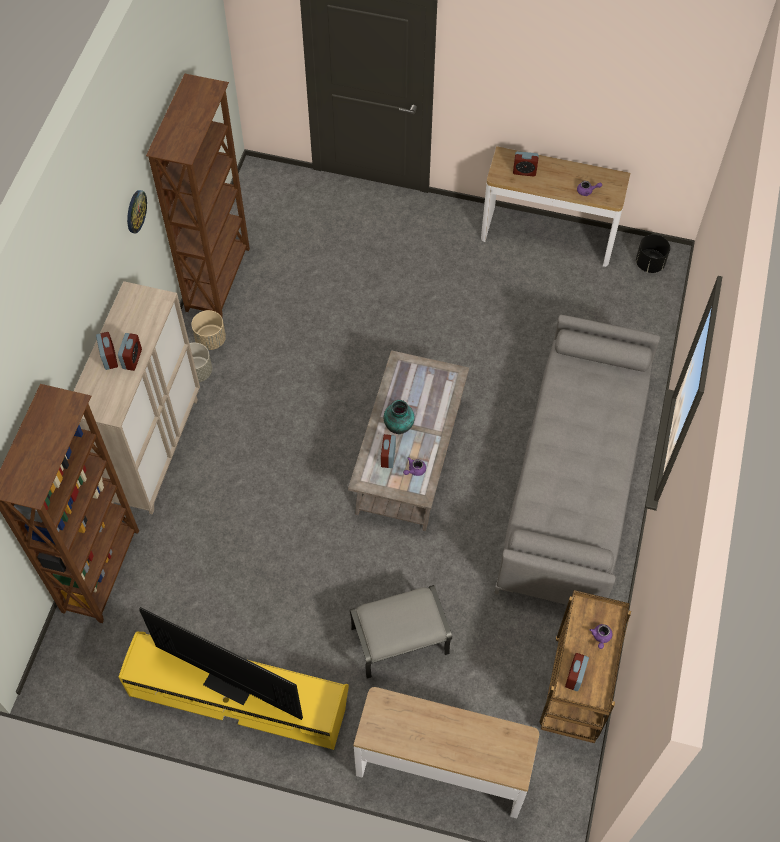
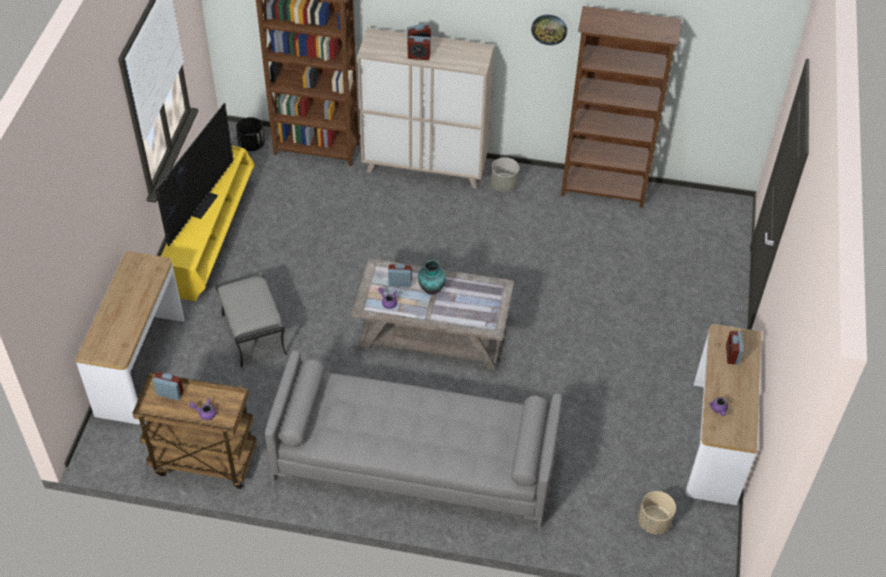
camera: 85 degrees right, 10 degrees down
beige planter [192,310,226,350] -> beige planter moved to [638,491,676,534]
black planter [636,234,670,273] -> black planter moved to [236,117,265,151]

